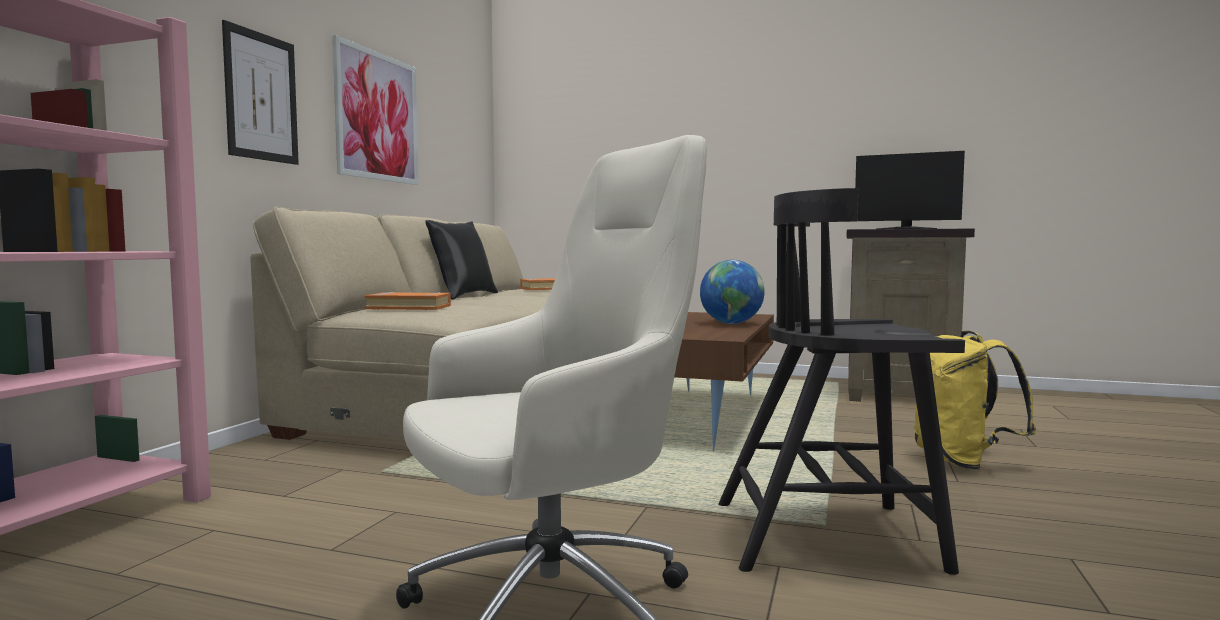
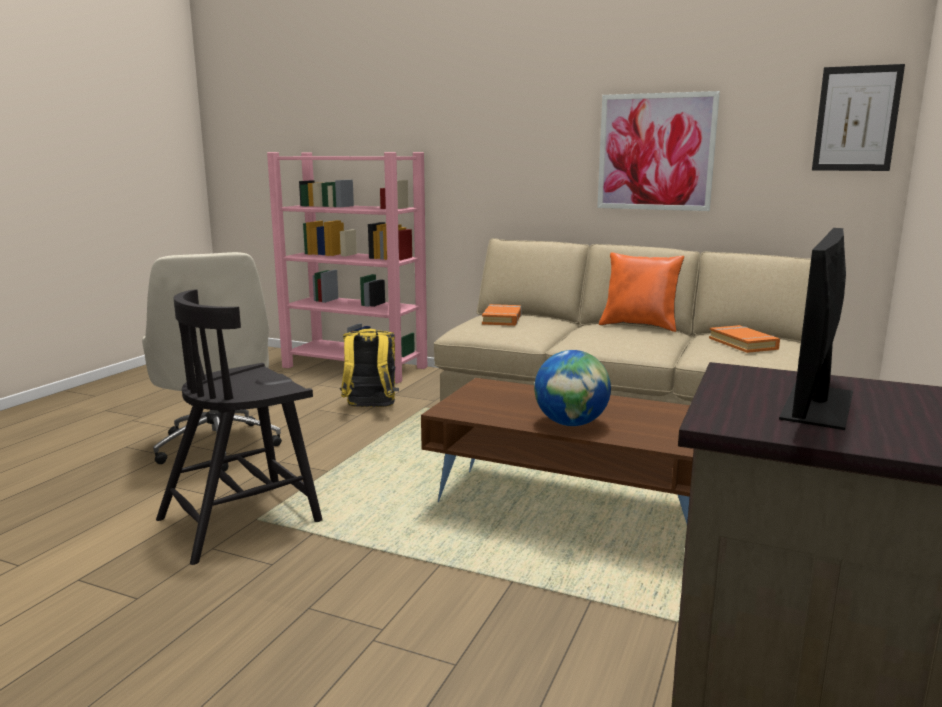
camera: 95 degrees right, 10 degrees up
picture [222,20,299,165] -> picture moved to [812,64,905,171]
black pillow [425,220,498,300] -> orange pillow [599,252,684,332]
black chair [718,188,965,575] -> black chair turned 135 degrees counterclockwise [156,289,323,565]
yellow backpack [914,330,1036,470] -> yellow backpack moved to [340,329,399,407]

